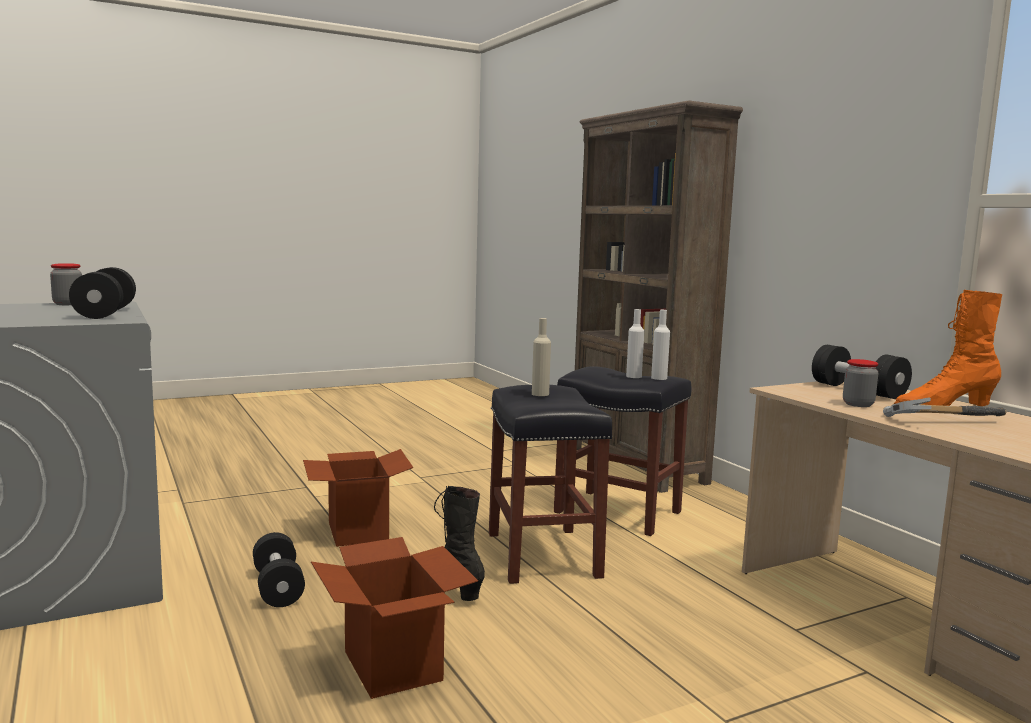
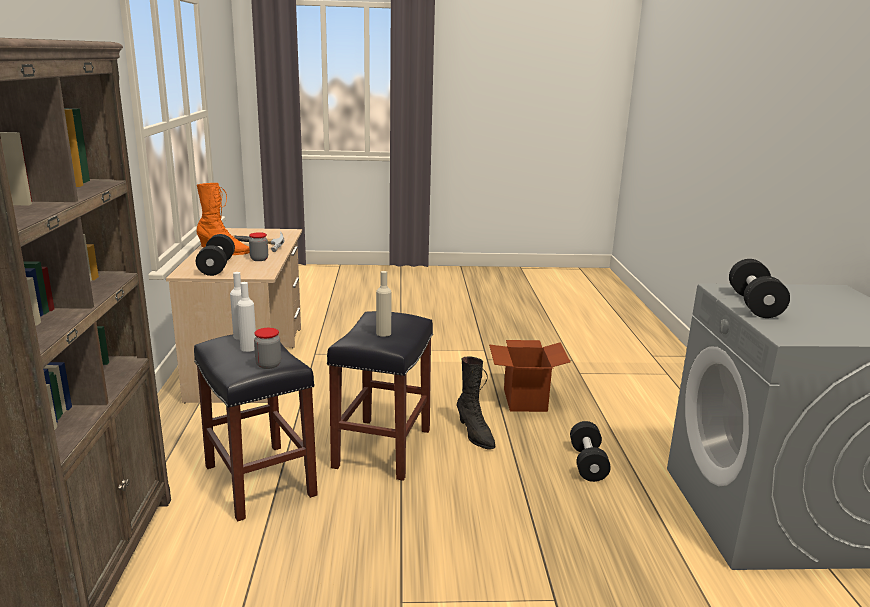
camera: 155 degrees left, 10 degrees up
jar [50,263,82,305] -> jar moved to [254,328,281,369]
cardboard box [303,449,413,547] -> none

